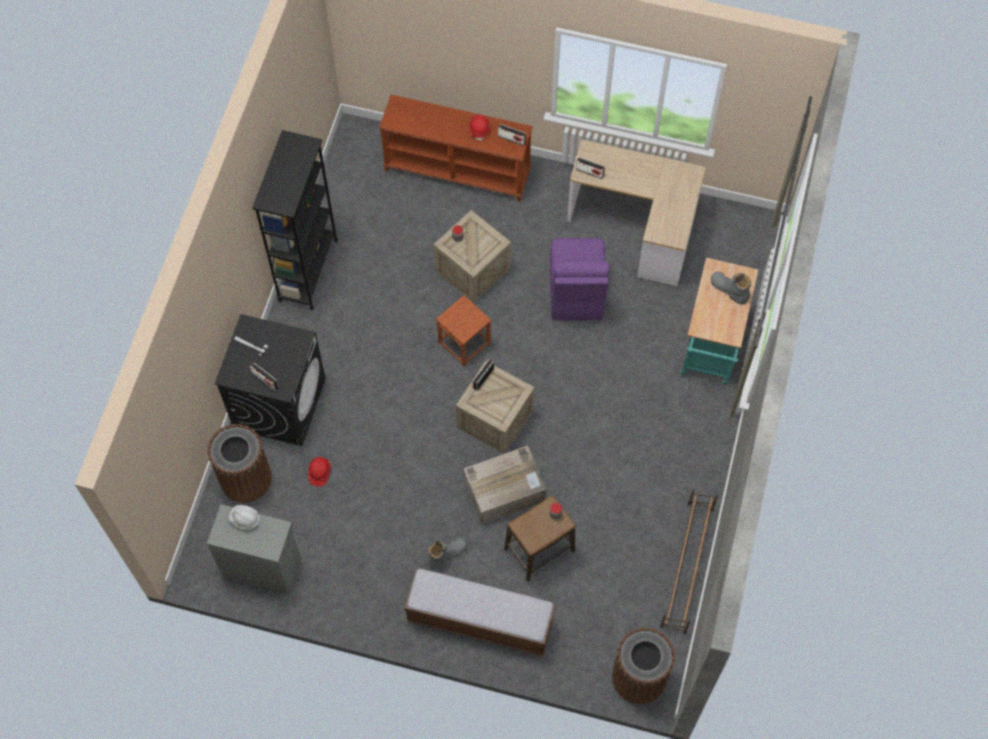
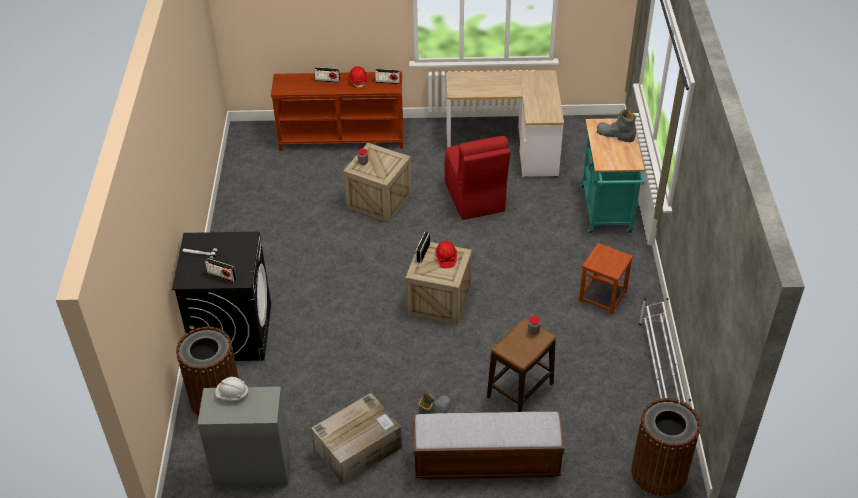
camera: 15 degrees left, 20 degrees down
black bookcase [252,130,338,310] -> none
red hard hat [308,457,331,487] -> red hard hat moved to [435,241,457,268]
brown stool [436,295,491,366] -> brown stool moved to [579,243,633,314]
cardboard box [464,446,546,524] -> cardboard box moved to [311,393,402,484]
purple chair [550,238,609,320] -> red chair [445,136,511,220]
radio [576,157,605,179] -> radio moved to [314,67,340,83]
brown shoe rack [660,489,718,634] -> white shoe rack [639,298,691,406]

